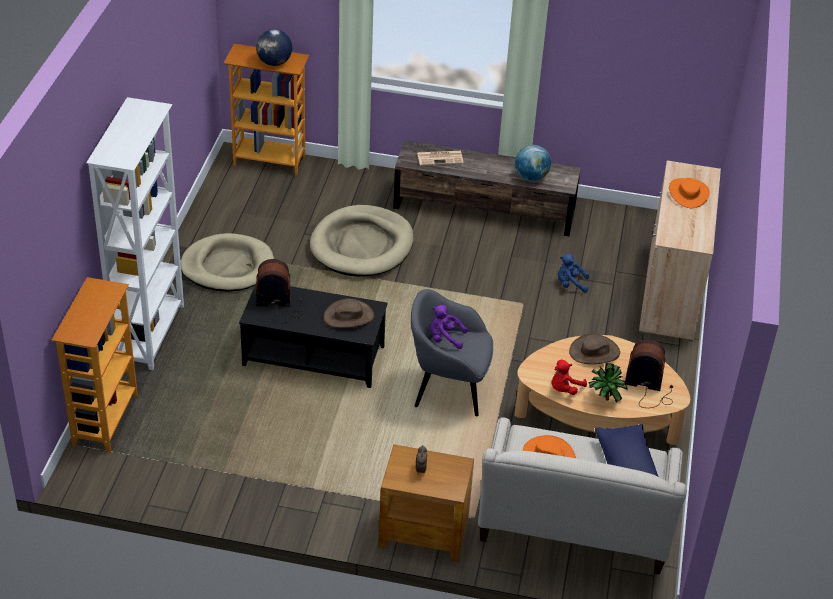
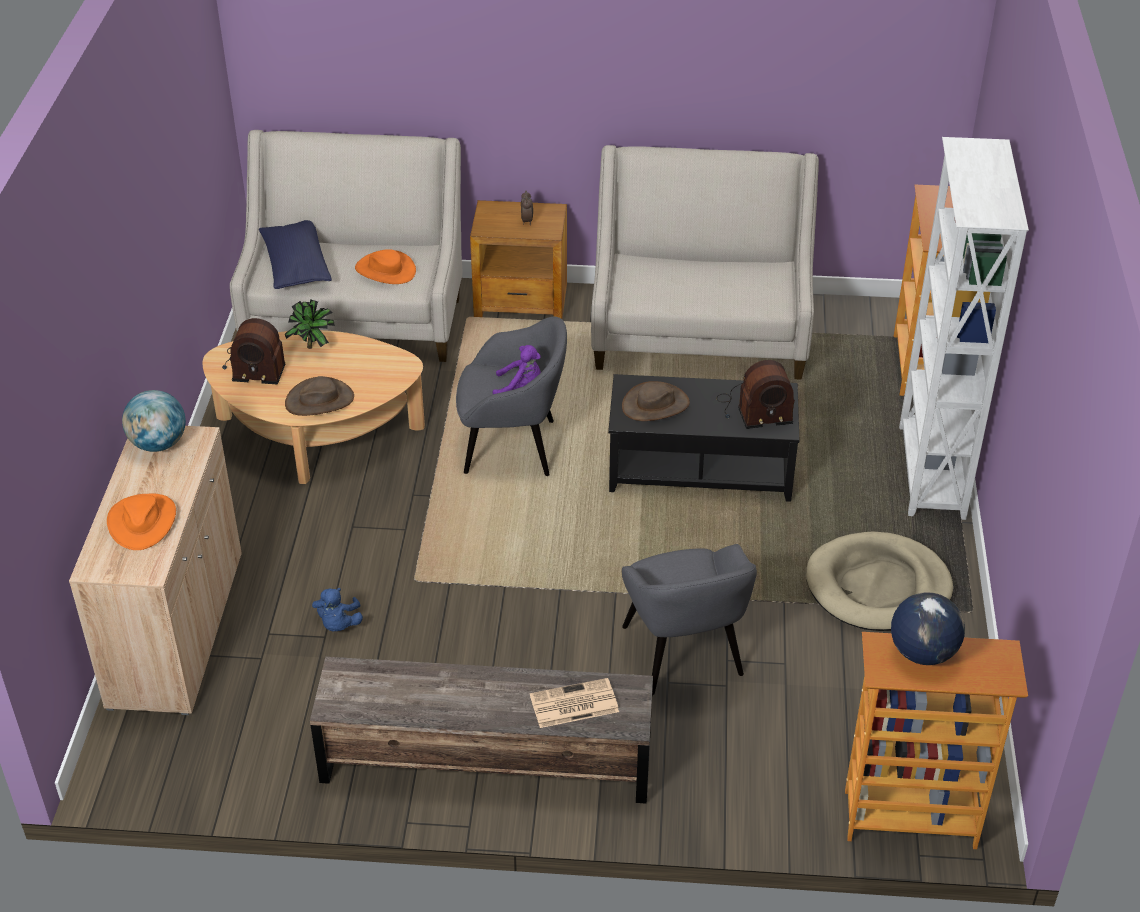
camera: 175 degrees right, 0 degrees up
beige dog bed [310,205,413,276] -> grey armchair [622,544,757,695]
globe [515,145,551,181] -> globe moved to [122,390,186,452]
red plush toy [552,360,587,395] -> none
blue plush toy [558,254,589,293] -> blue plush toy turned 90 degrees clockwise [312,588,363,631]
none -> beige sofa [591,145,819,380]

